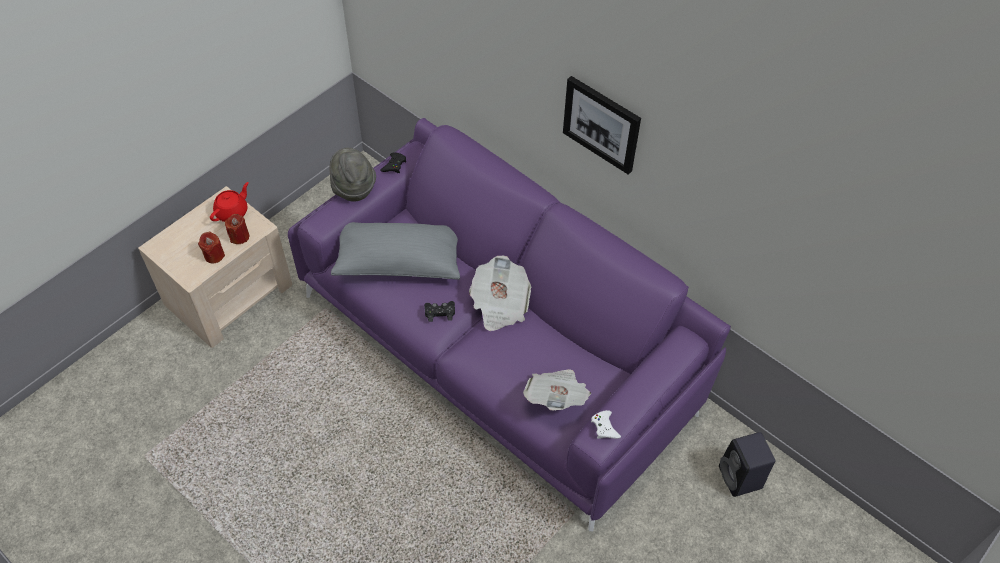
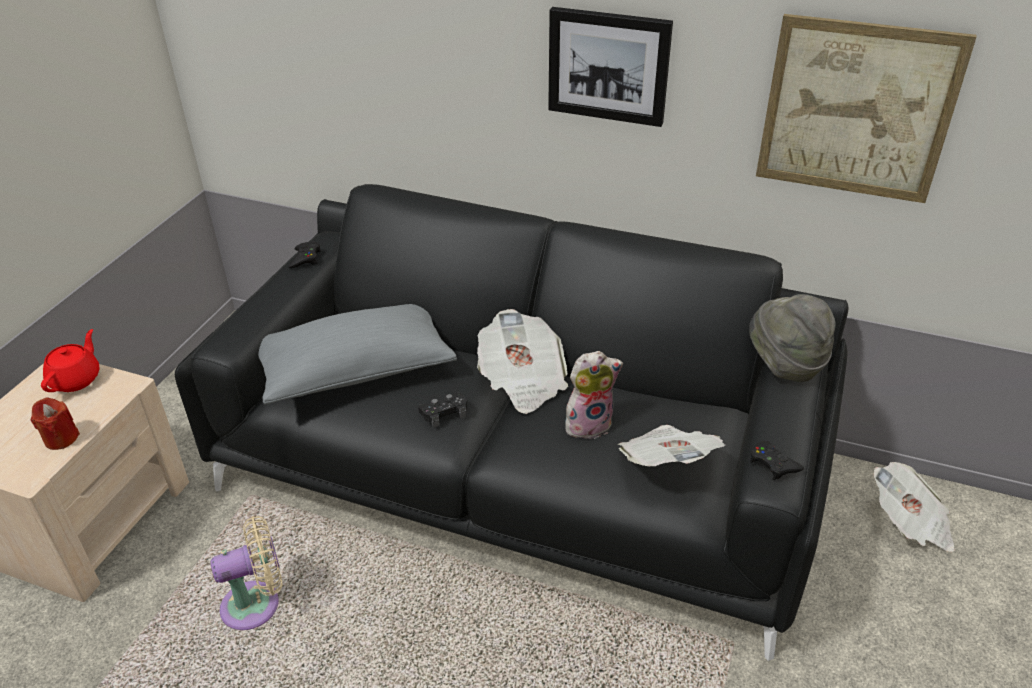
camera: 20 degrees left, 15 degrees down
red candle [225,214,249,244] -> none
purple sofa [288,118,731,531] -> black sofa [175,184,849,661]
grey hat [330,148,376,202] -> grey hat moved to [749,294,836,382]
white game controller [591,410,621,439] -> black game controller [750,440,804,480]
black speaker [719,432,775,497] -> newspaper [874,462,955,552]
none -> beige fan [210,516,282,630]
none -> plush toy [565,351,623,439]
none -> picture [756,14,976,203]

